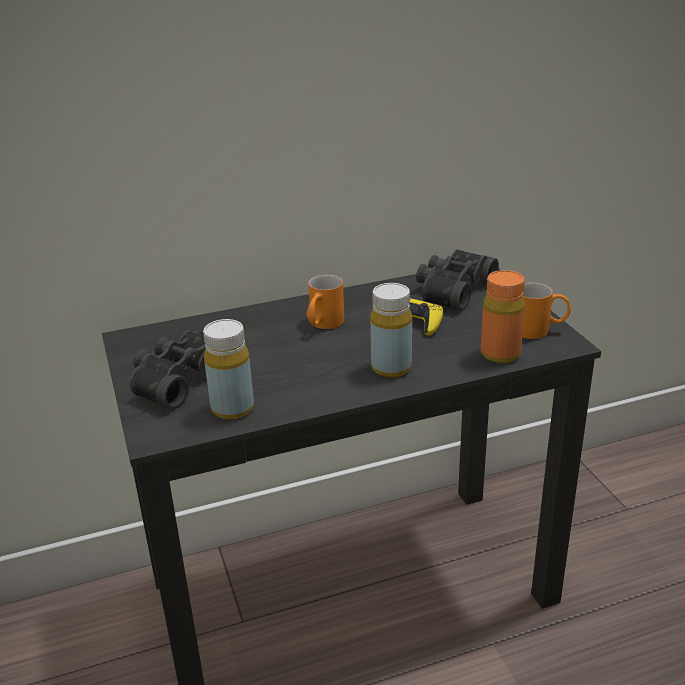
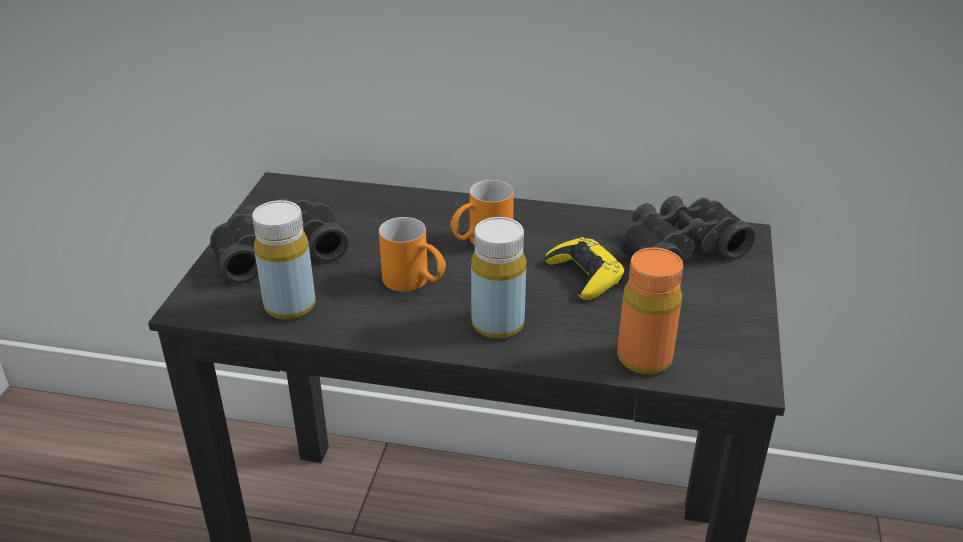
camera: 30 degrees right, 5 degrees up
orange mug [522,283,571,339] -> orange mug moved to [379,217,446,292]

